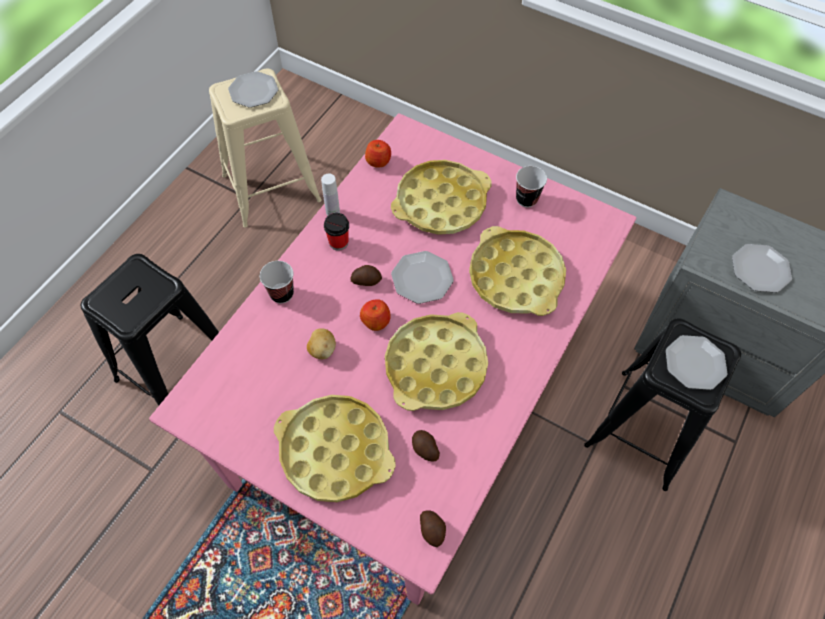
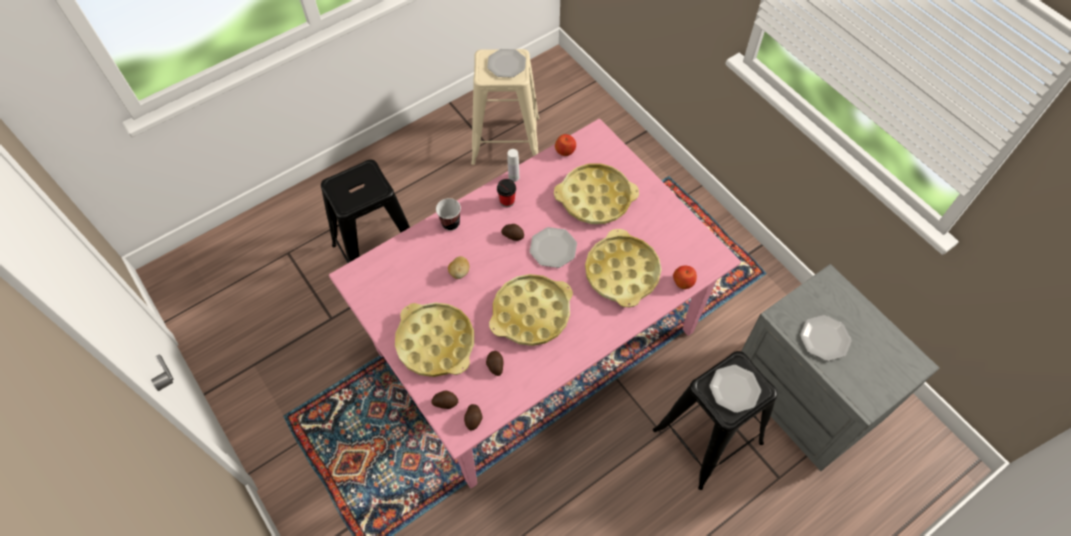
camera: 25 degrees right, 0 degrees up
apple [360,299,391,331] -> apple moved to [673,266,697,289]
cup [516,166,547,207] -> none
none -> potato [431,390,458,409]

